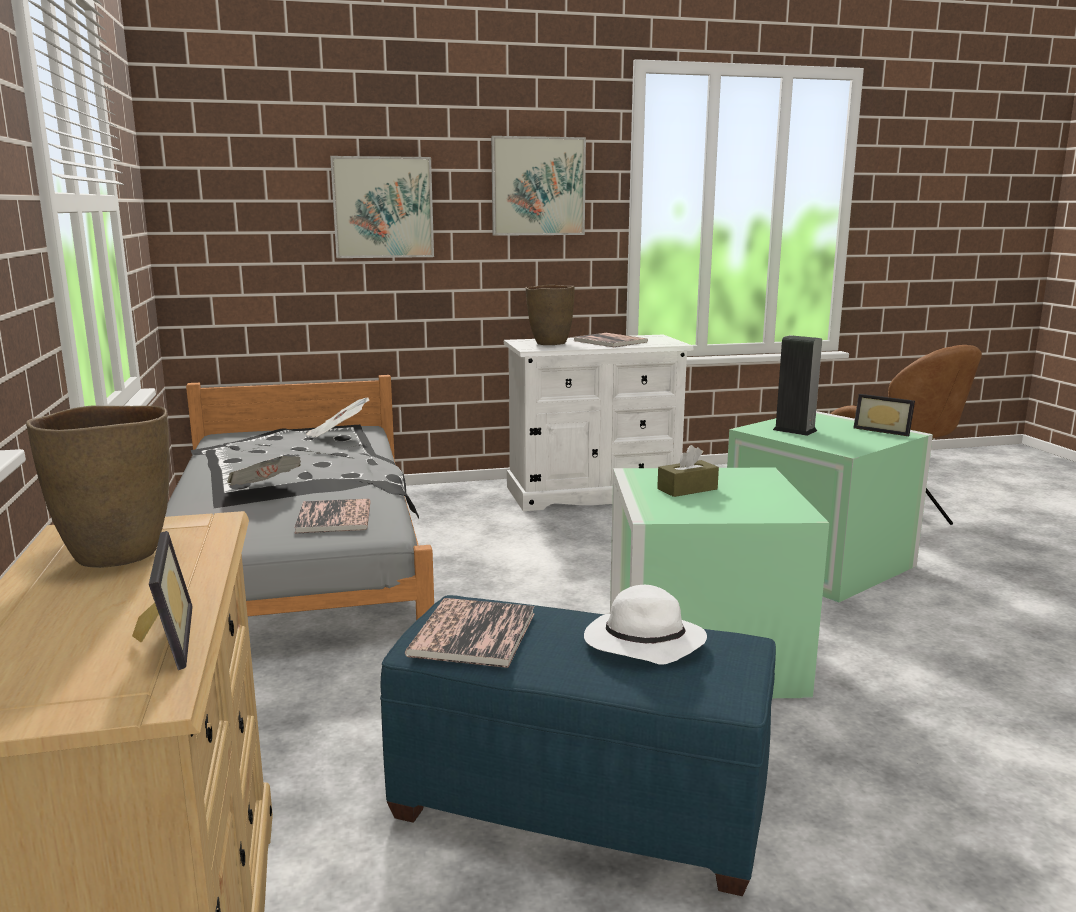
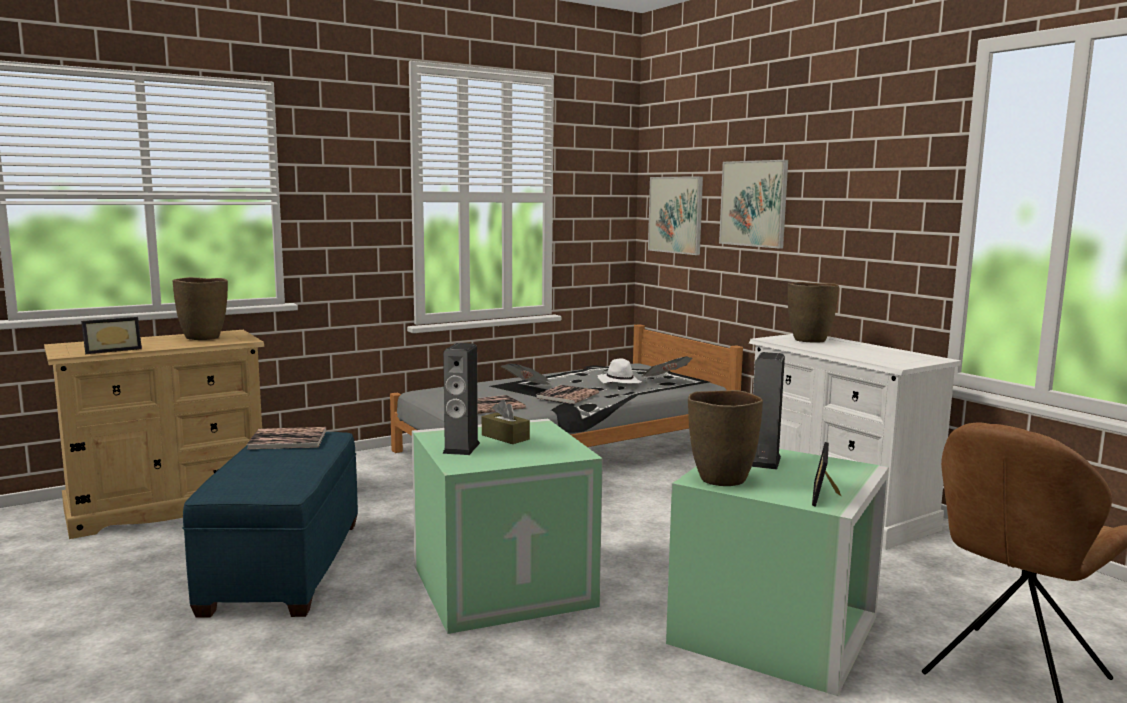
camera: 70 degrees right, 5 degrees down
picture [491,136,586,236] -> picture moved to [648,176,703,255]
book [574,333,648,347] -> book moved to [536,385,599,404]
white hat [584,585,707,665] -> white hat moved to [597,358,642,383]
none -> speaker [442,343,480,455]
none -> brown vase [688,390,763,486]

